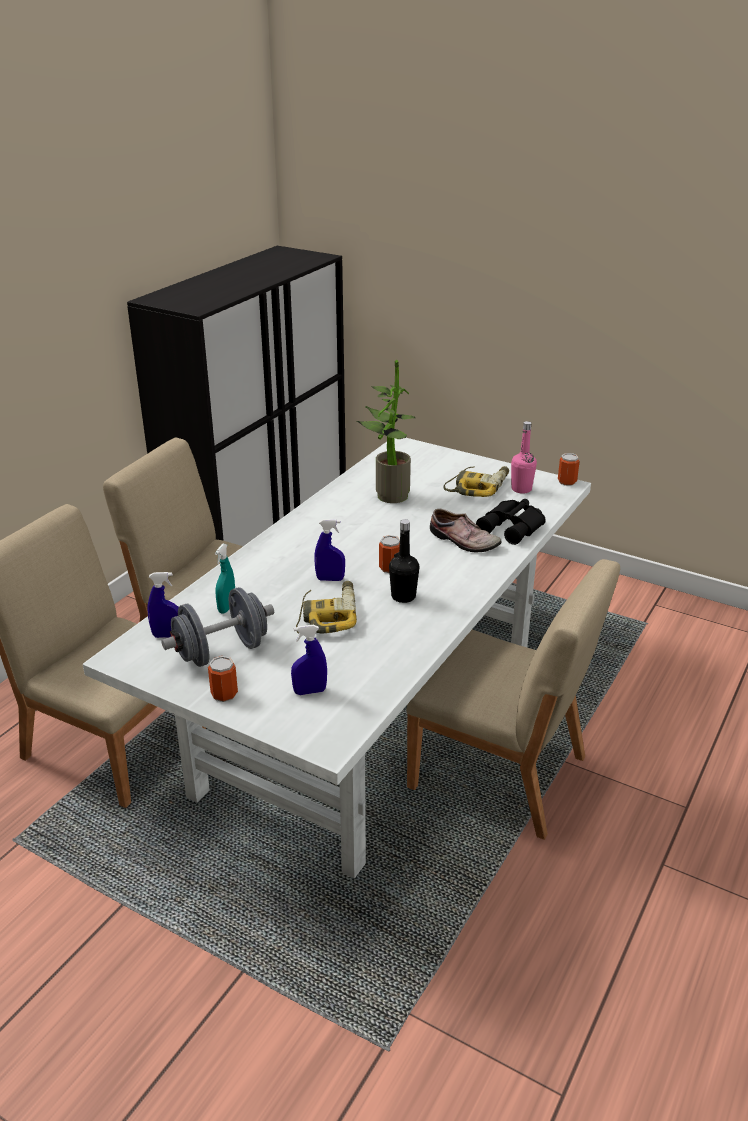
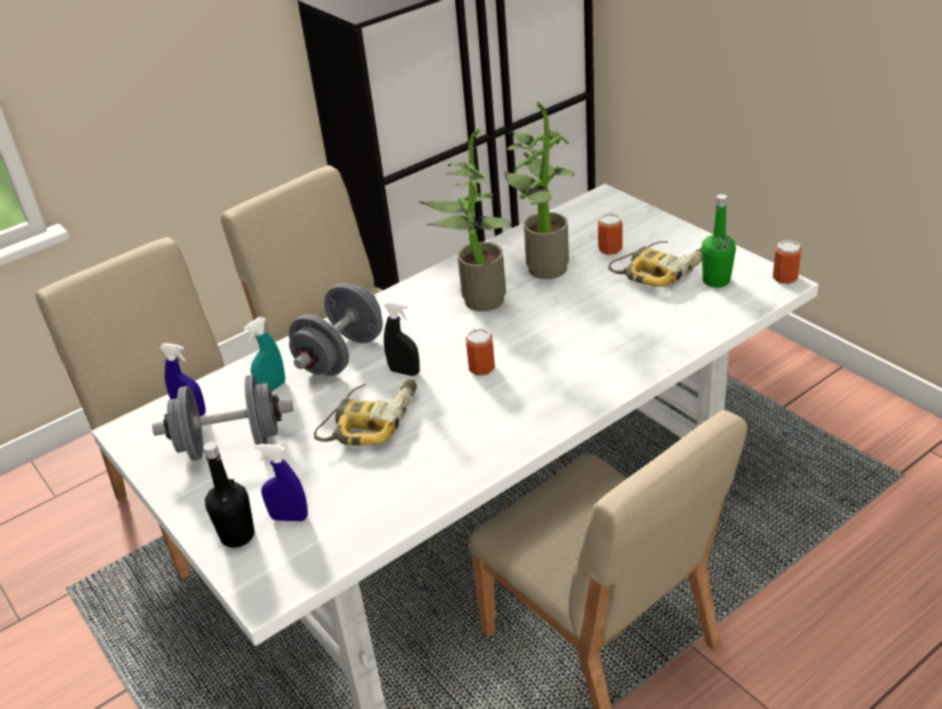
camera: 25 degrees right, 5 degrees up
can [208,656,238,702] -> can moved to [598,213,622,255]
blue spray bottle [315,519,345,581] -> black spray bottle [383,301,420,376]
black bottle [389,519,419,603] -> black bottle moved to [203,441,254,548]
shoe [430,509,502,552] -> none
black binoculars [476,499,546,545] -> none
pink bottle [511,421,537,494] -> green bottle [701,194,736,288]
none -> grey dumbbell [289,283,383,376]
none -> potted plant [419,128,512,311]

